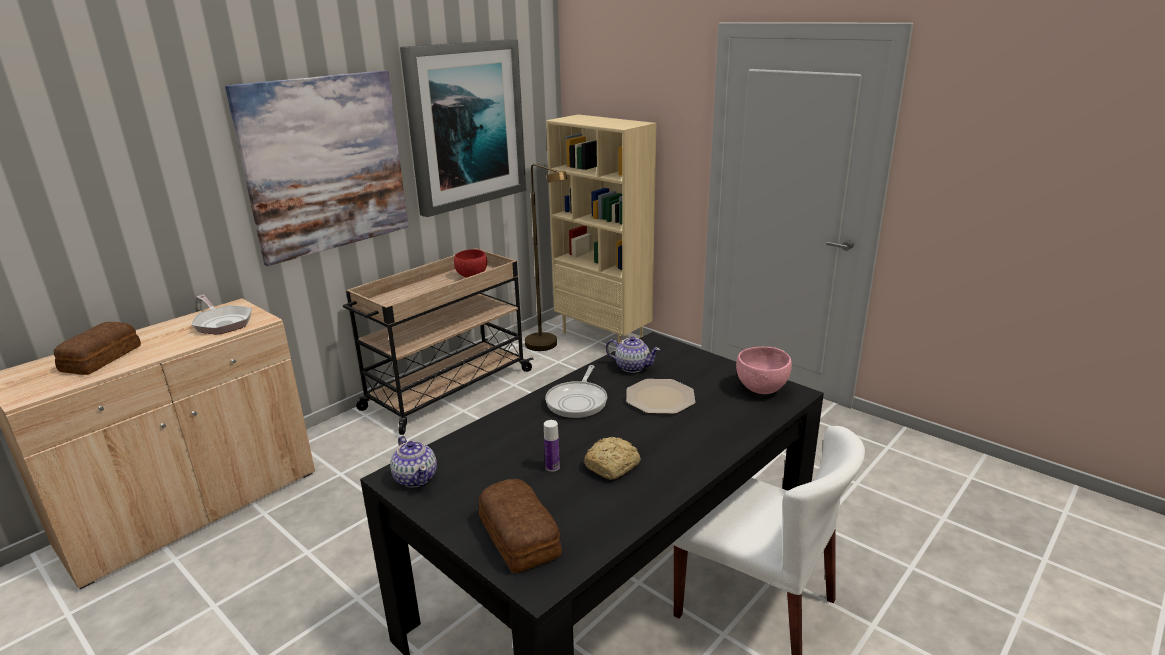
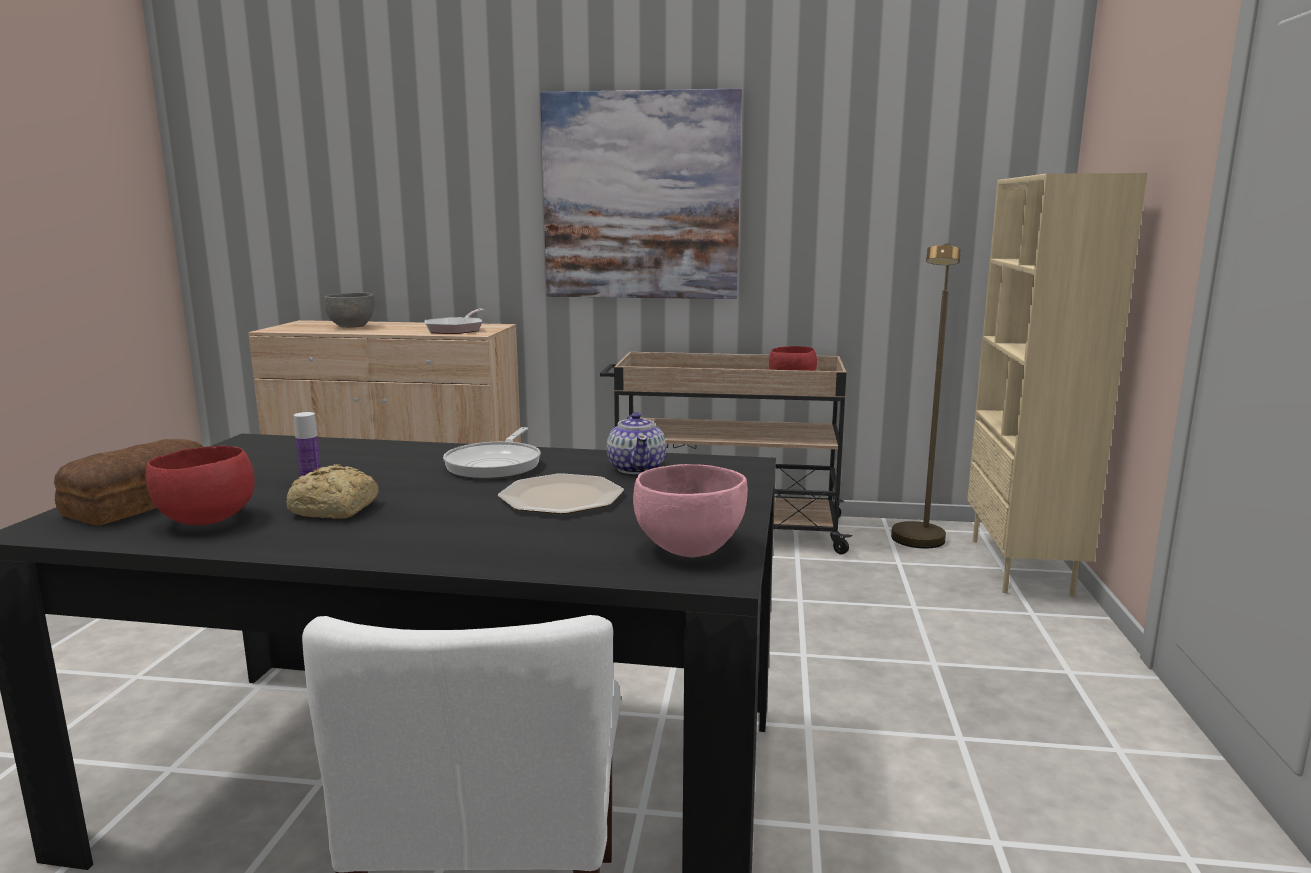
camera: 55 degrees right, 10 degrees down
bread [54,322,141,375] -> grey bowl [324,292,375,328]
teapot [390,436,437,488] -> none
picture [400,39,526,217] -> none
frying pan [545,365,607,418] -> frying pan turned 60 degrees counterclockwise [443,427,541,479]
none -> red bowl [145,446,255,525]

